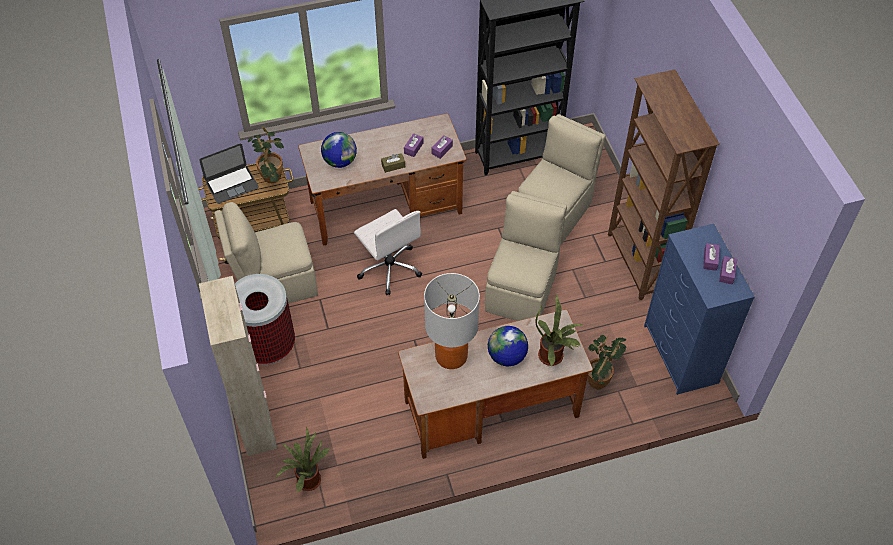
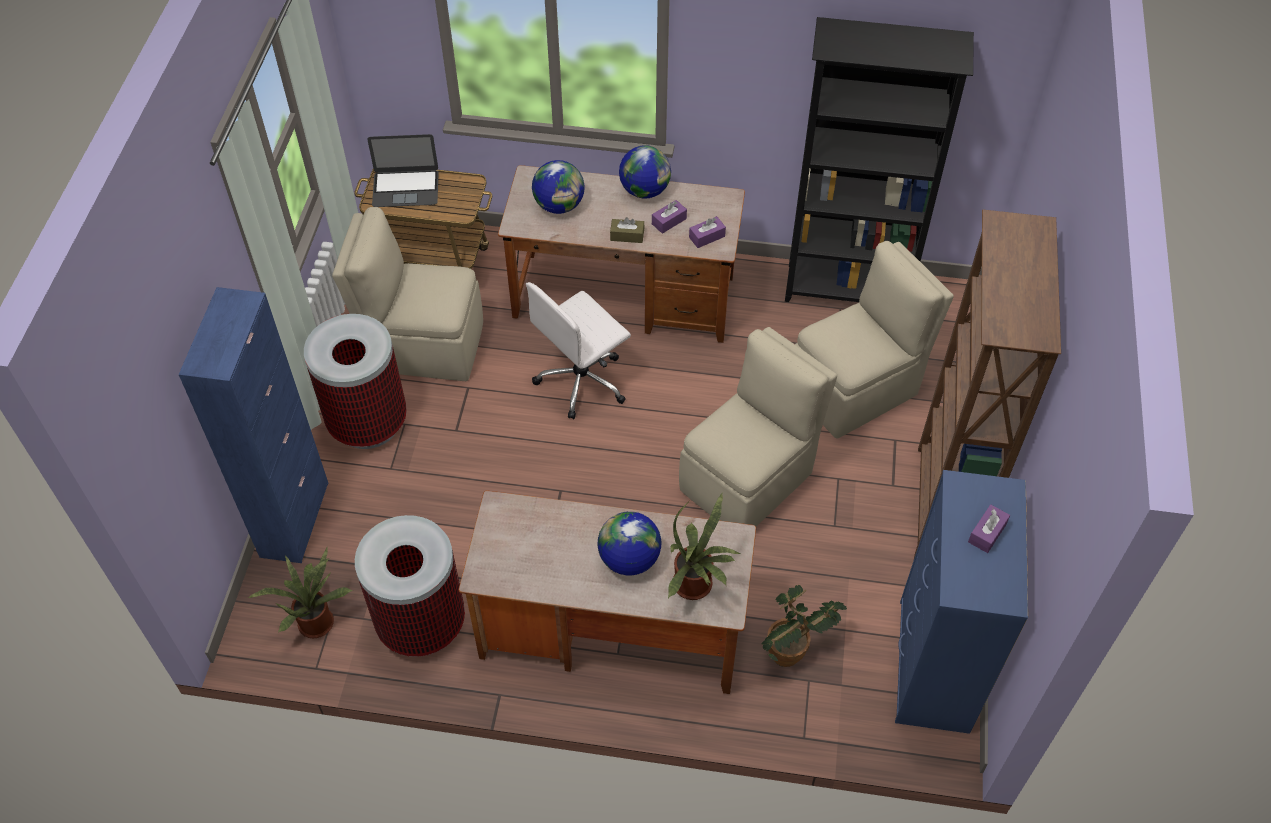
camera: 25 degrees right, 0 degrees up
beige cabinet [199,276,277,456] -> blue cabinet [179,287,328,563]
potted plant [248,126,284,183] -> none
white office chair [354,209,422,295] -> white office chair turned 60 degrees clockwise [526,282,631,419]
table lamp [424,273,480,369] -> none
purple tissue box [719,256,737,284] -> none
none -> trash can [355,515,465,657]
none -> globe [619,145,671,199]

